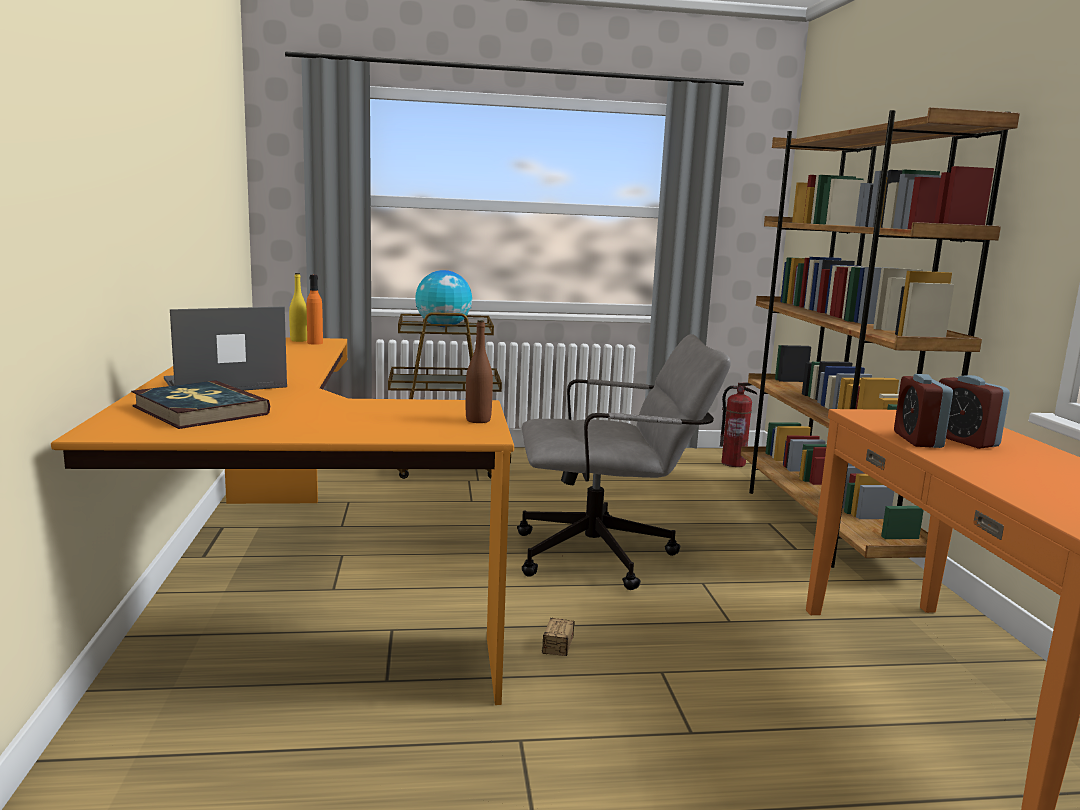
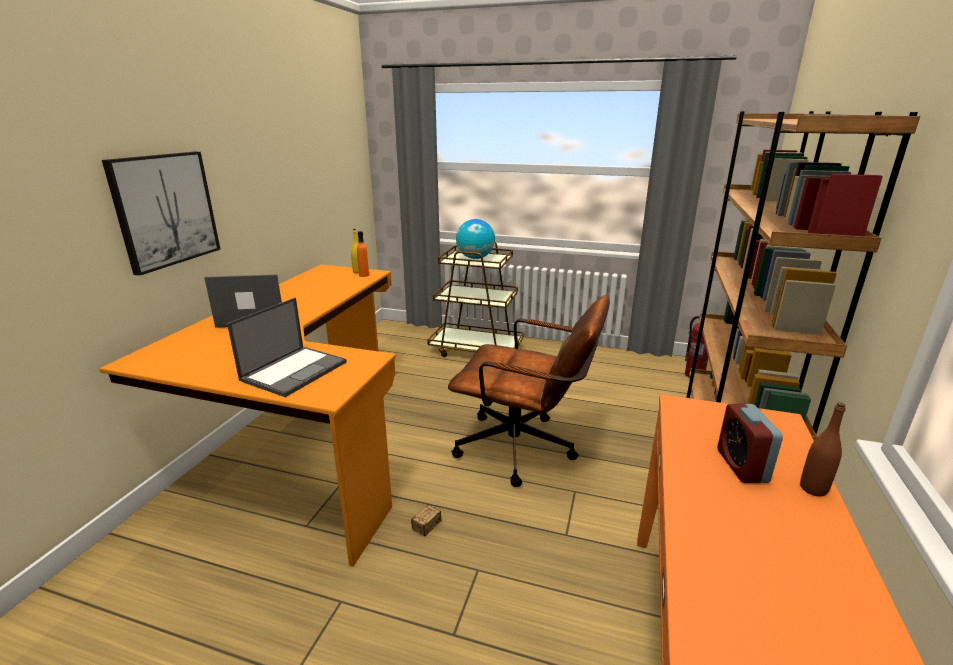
camera: 25 degrees right, 10 degrees up
book [131,380,270,429] -> none
brown bottle [466,320,493,423] -> brown bottle moved to [800,402,846,497]
grey office chair [517,334,731,590] -> brown office chair [448,295,610,487]
alarm clock [894,374,953,448] -> none
none -> picture [102,152,220,276]
none -> laptop [227,298,347,397]

